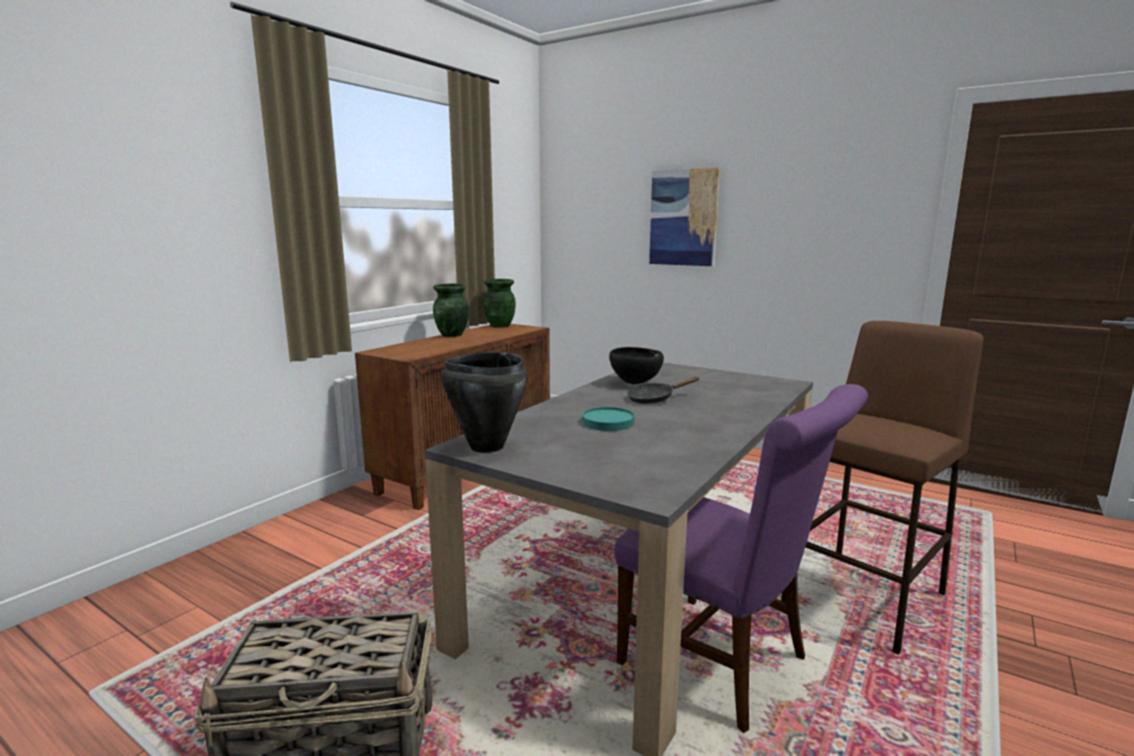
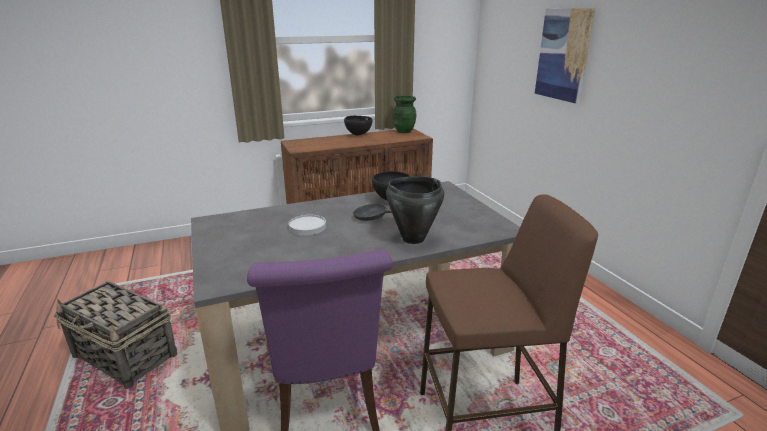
camera: 35 degrees right, 10 degrees up
green vase [433,284,469,337] -> black bowl [344,116,372,136]
black cooking pot [441,352,528,453] -> black cooking pot moved to [386,176,444,244]
turquoise plate [582,407,635,431] -> white plate [289,215,326,235]

